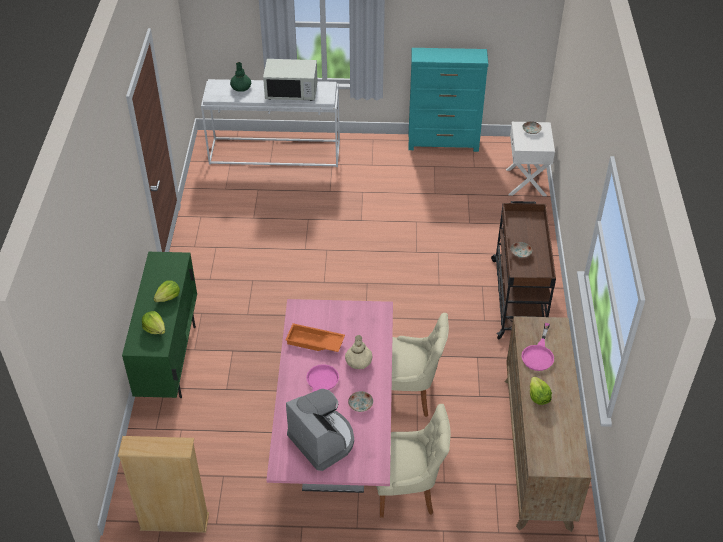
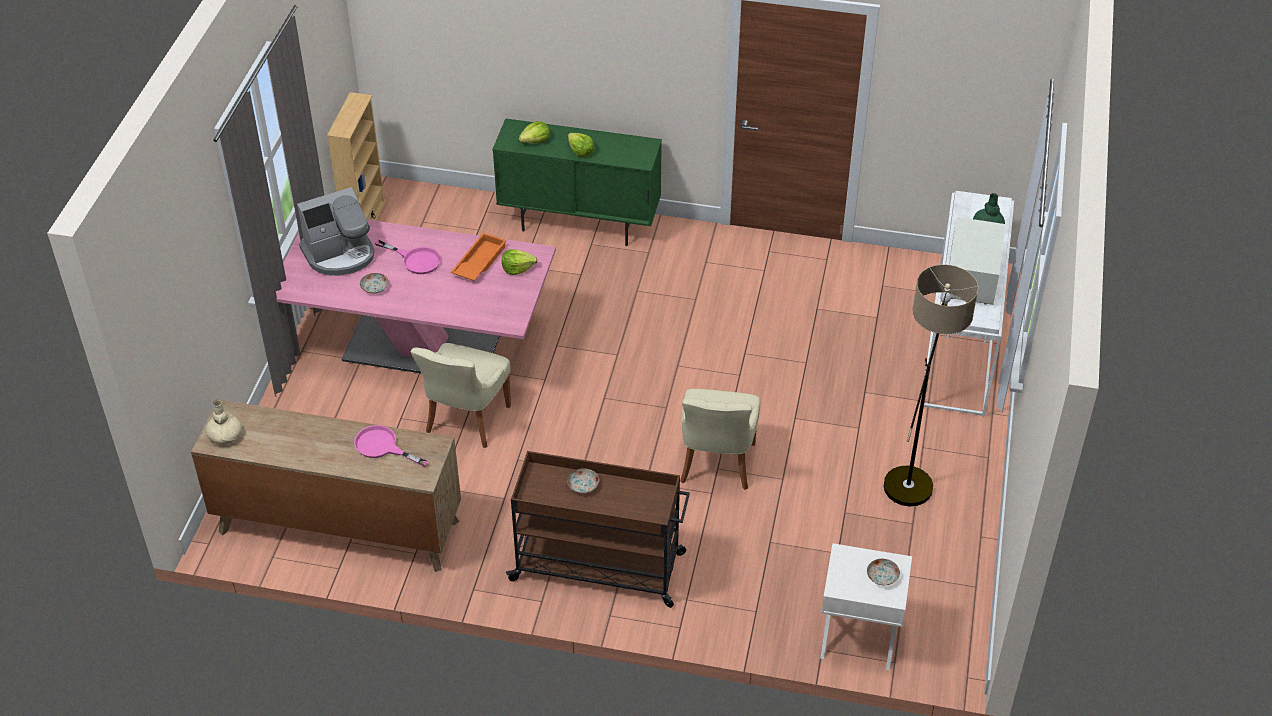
camera: 100 degrees right, 0 degrees up
beige vase [345,335,372,369] -> beige vase moved to [206,400,242,445]
beige chair [376,404,451,518] -> beige chair moved to [680,389,760,490]
turquoise dresser [408,48,488,152] -> none
lettuce [530,376,552,405] -> lettuce moved to [502,249,537,275]
none -> floor lamp [883,264,979,507]

